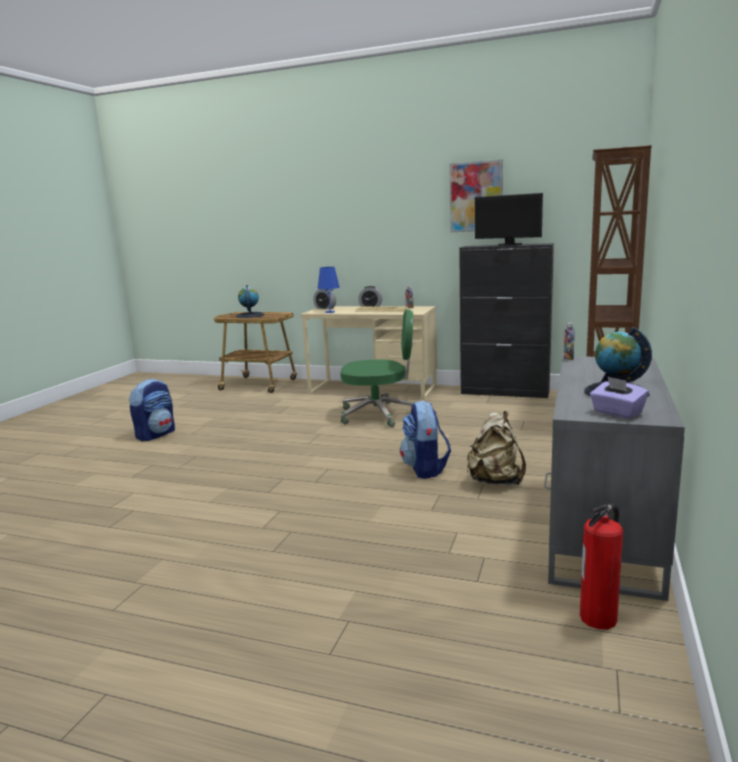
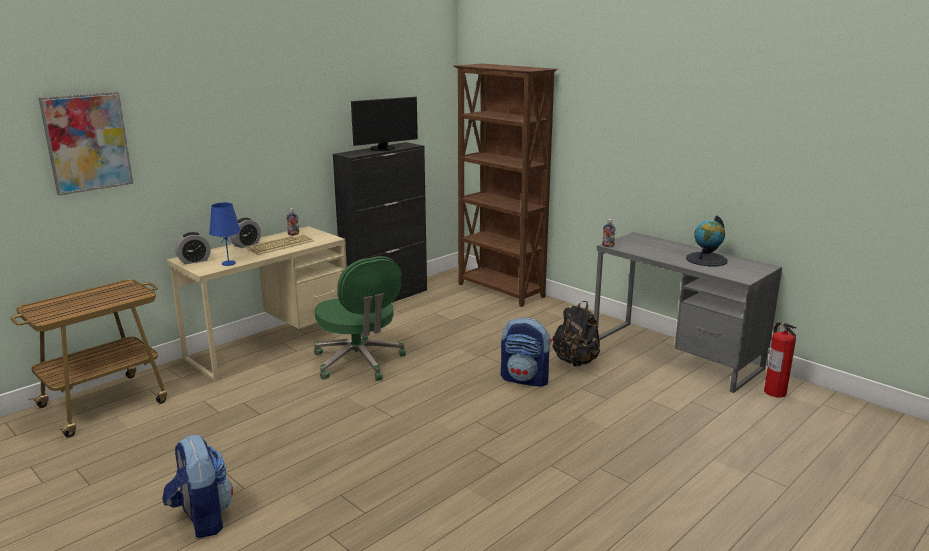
camera: 65 degrees left, 5 degrees up
globe [236,285,264,318] -> none
green office chair [340,309,416,427] -> green office chair turned 120 degrees clockwise [314,256,406,381]
picture [450,160,503,232] -> picture moved to [39,92,133,195]
beige backpack [467,411,526,485] -> black backpack [552,301,600,367]
purple tissue box [590,376,649,419] -> none

